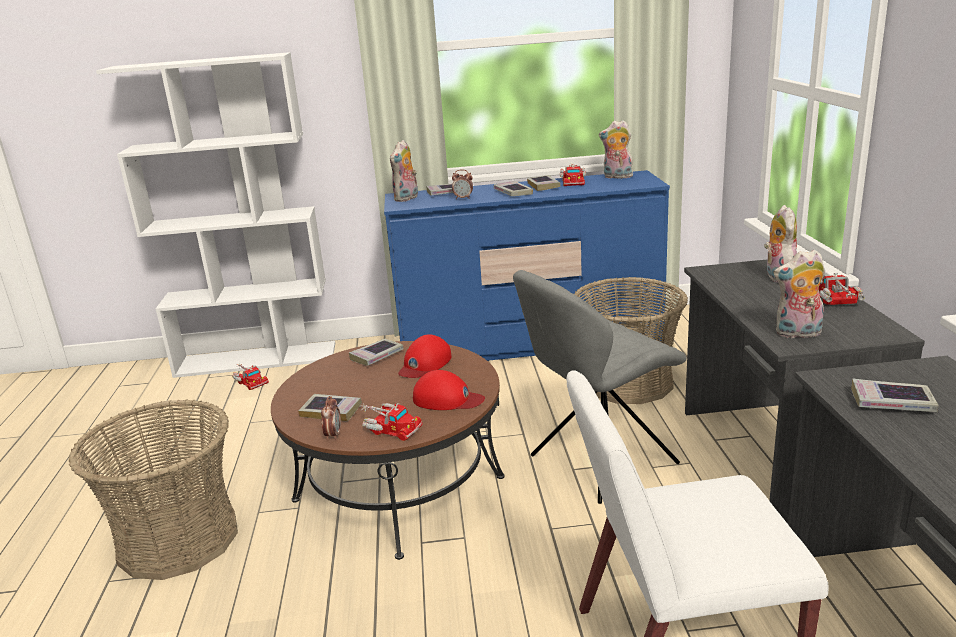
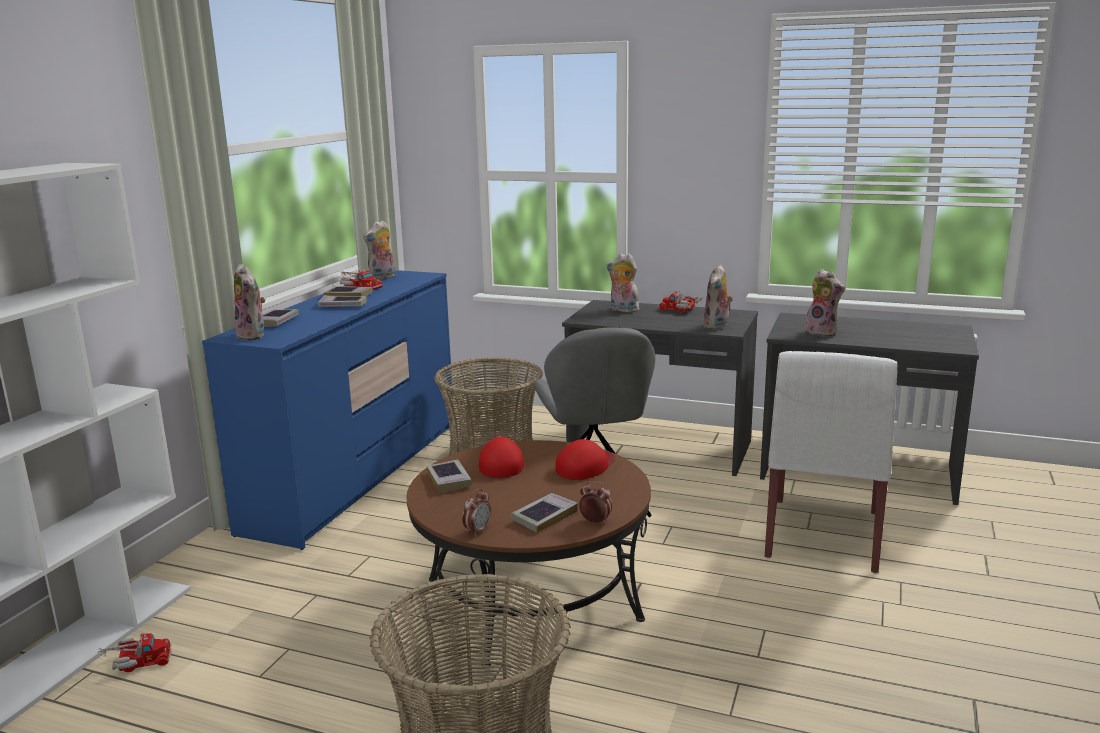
camera: 65 degrees left, 5 degrees down
toy truck [360,403,423,441] -> none
red cap [398,334,451,378] -> red cap turned 150 degrees counterclockwise [479,437,524,478]
alarm clock [452,170,473,199] -> alarm clock moved to [462,488,491,536]
book [851,378,938,412] -> plush toy [805,269,845,337]

